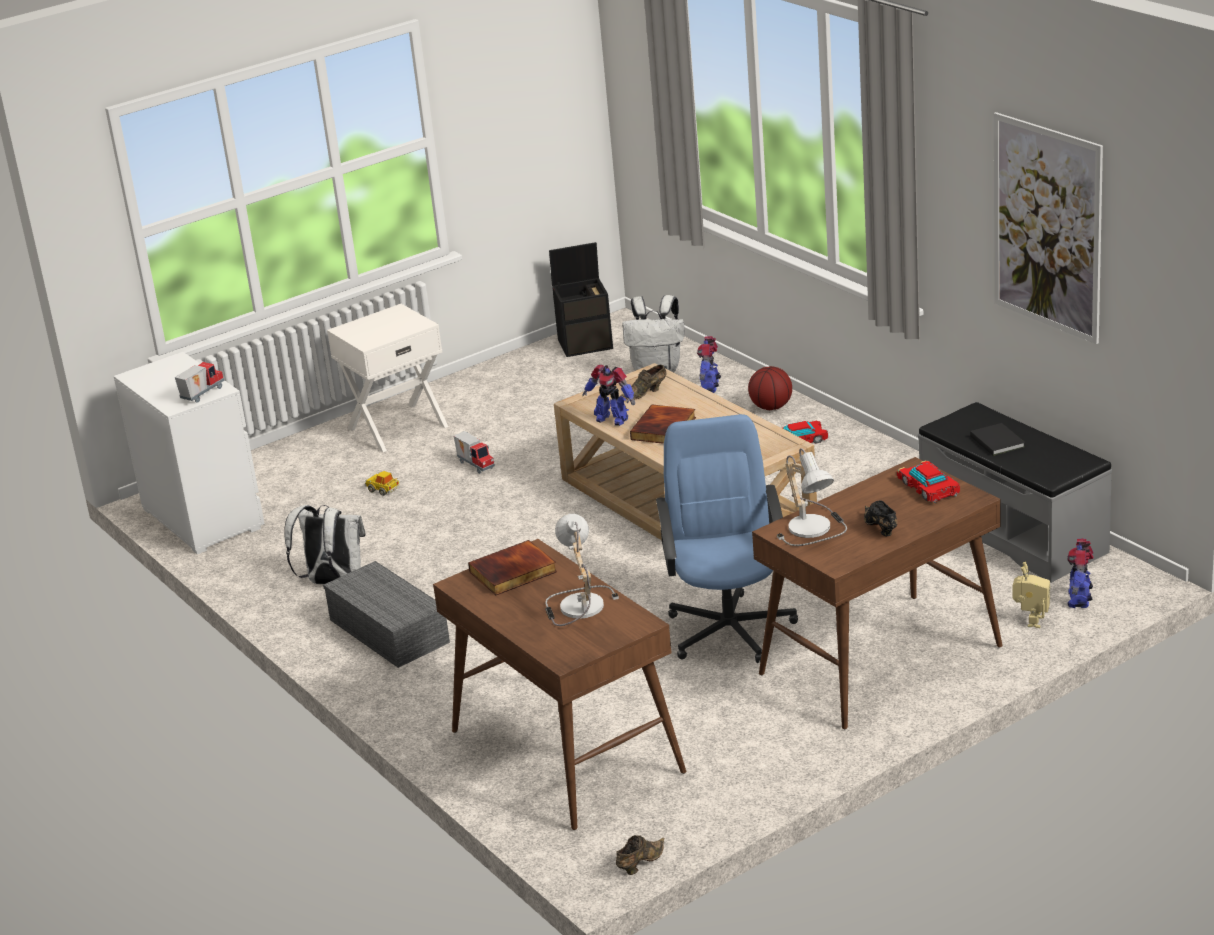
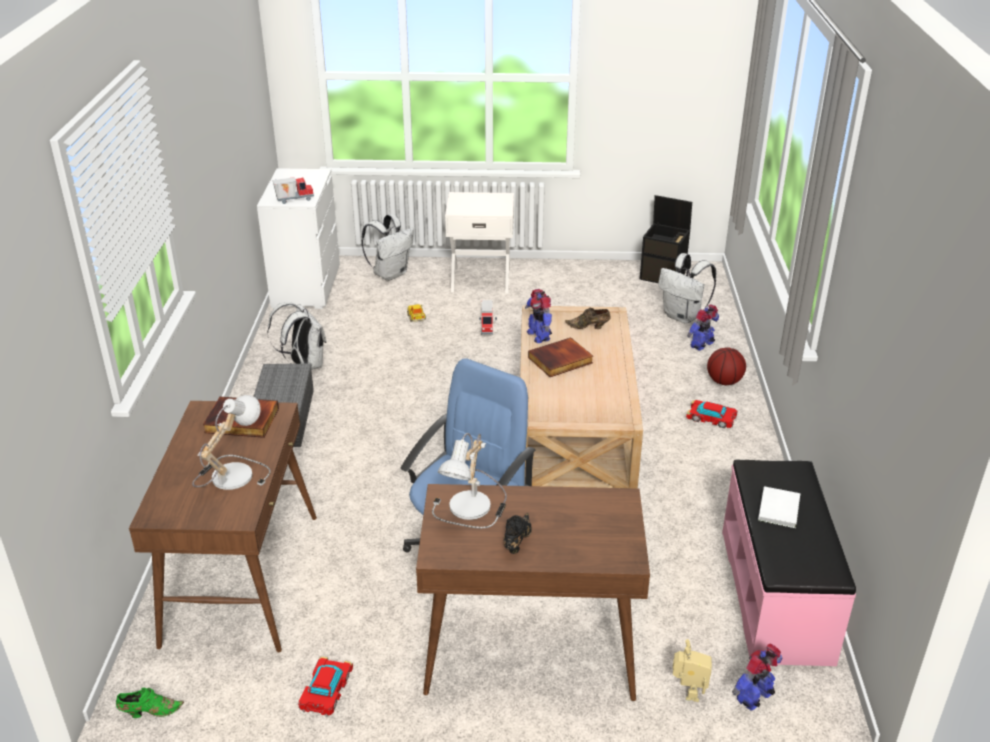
camera: 35 degrees right, 5 degrees up
brown shoe [616,835,664,875] -> green shoe [116,688,184,718]
toy car [897,460,960,503] -> toy car moved to [298,657,353,717]
grey bench [918,402,1112,583] -> pink bench [722,460,856,666]
black book [970,423,1025,456] -> white book [758,486,800,528]
picture [994,112,1103,344] -> none
toy robot [1012,562,1050,628] -> toy robot turned 45 degrees counterclockwise [673,639,712,702]
none -> white backpack [361,214,414,281]

